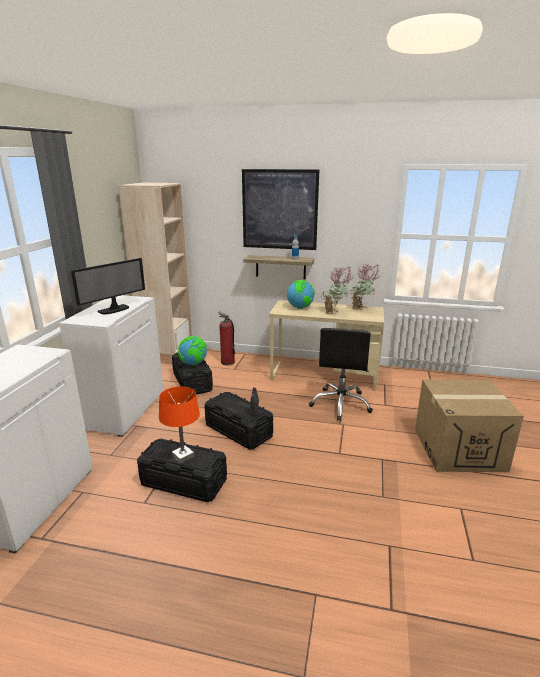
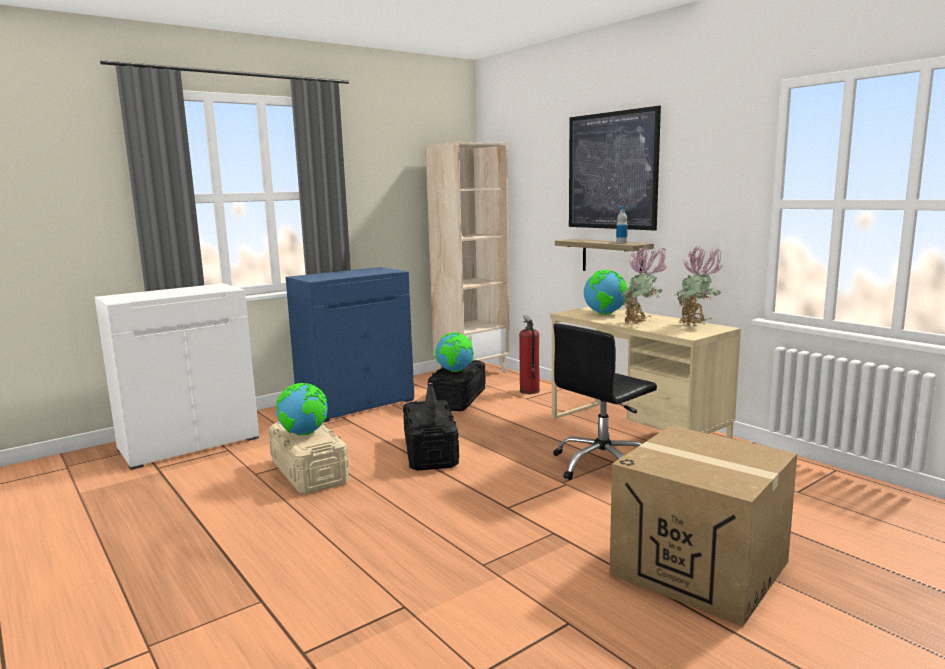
camera: 40 degrees right, 10 degrees down
white cabinet [59,295,164,437] -> blue cabinet [286,267,414,422]
monitor [71,258,145,315] -> none
black storage box [137,439,227,502] -> beige storage box [268,422,349,494]
orange table lamp [159,386,200,463] -> globe [276,383,328,435]

